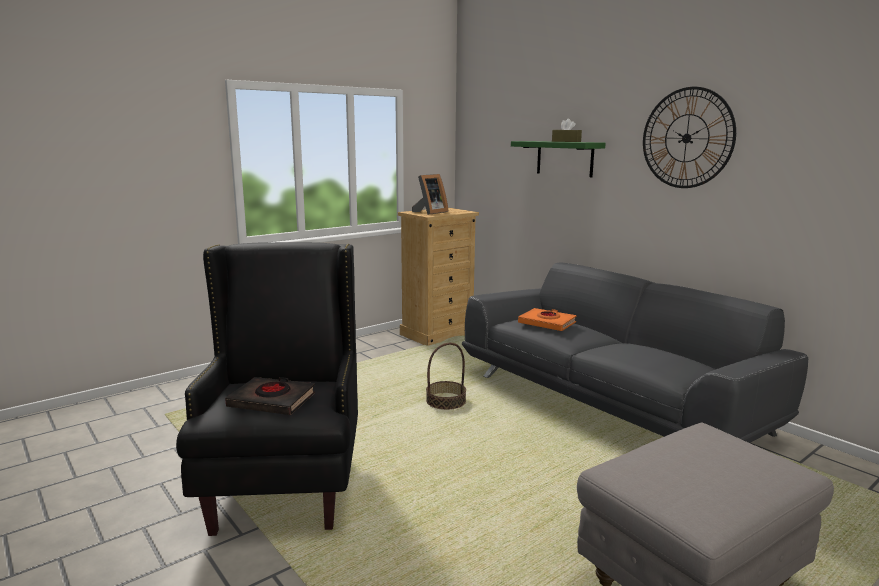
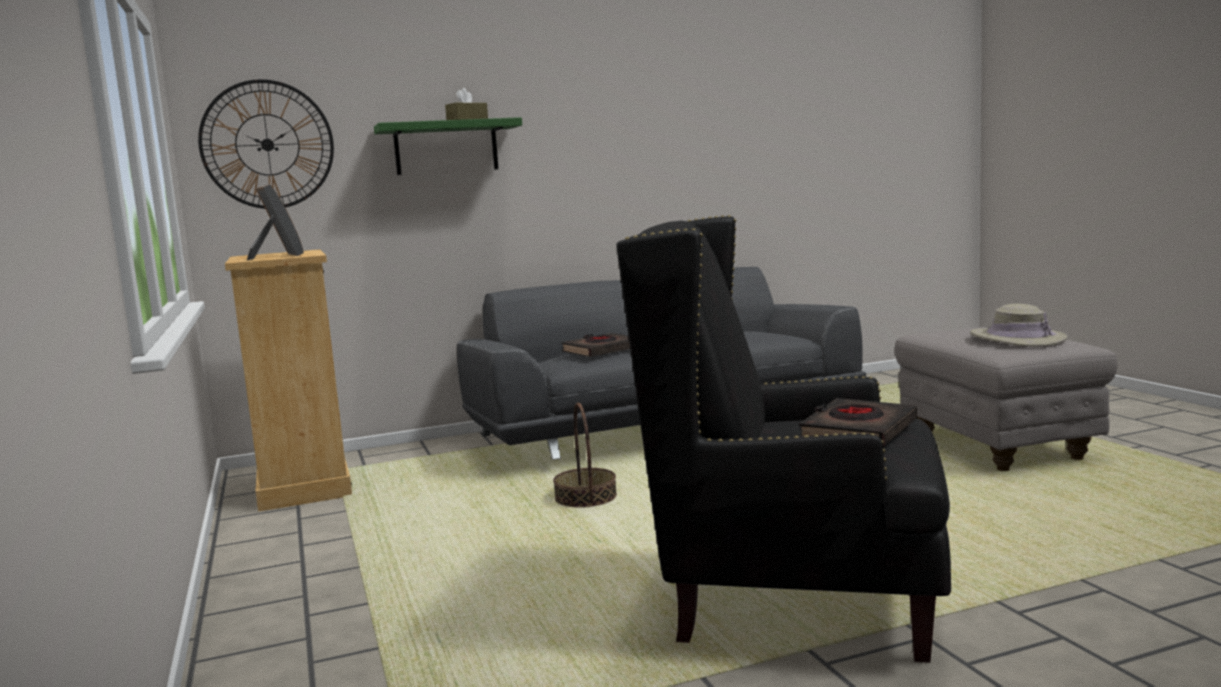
camera: 70 degrees left, 5 degrees down
orange book [518,308,577,331] -> black book [562,333,630,357]
wall clock [643,87,736,188] -> wall clock moved to [198,79,334,209]
none -> beige hat [970,304,1068,347]

